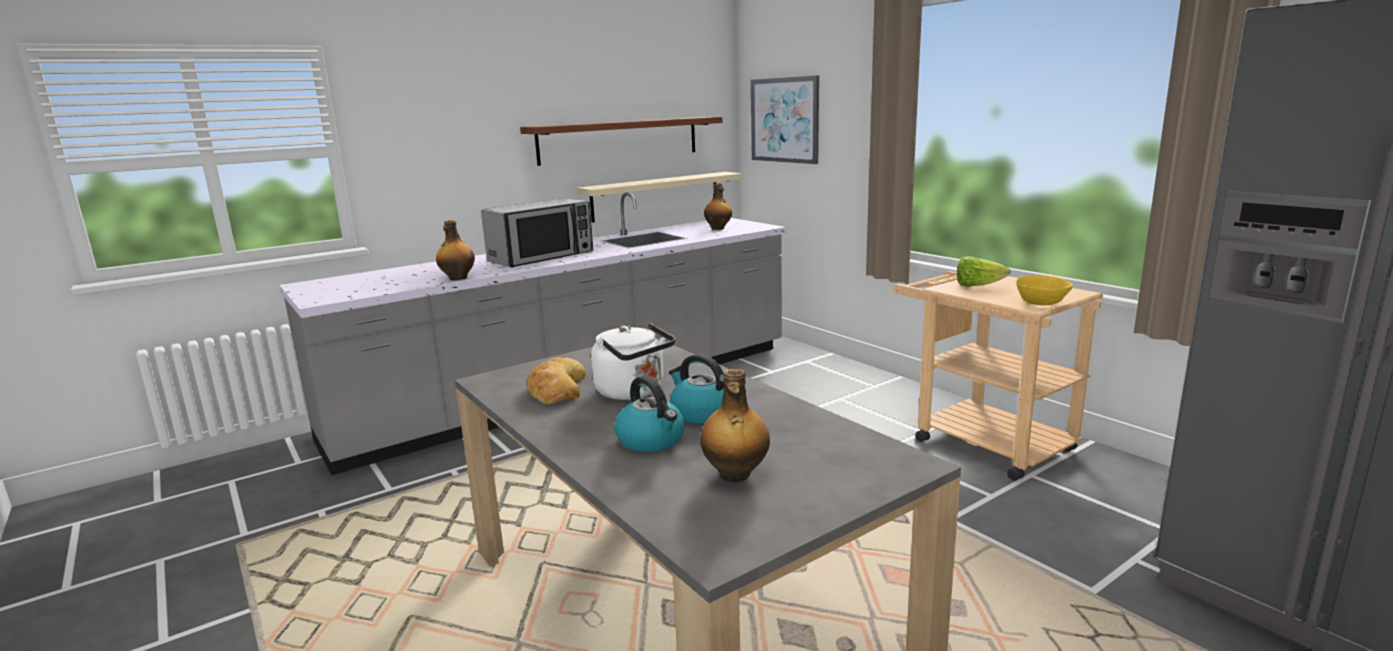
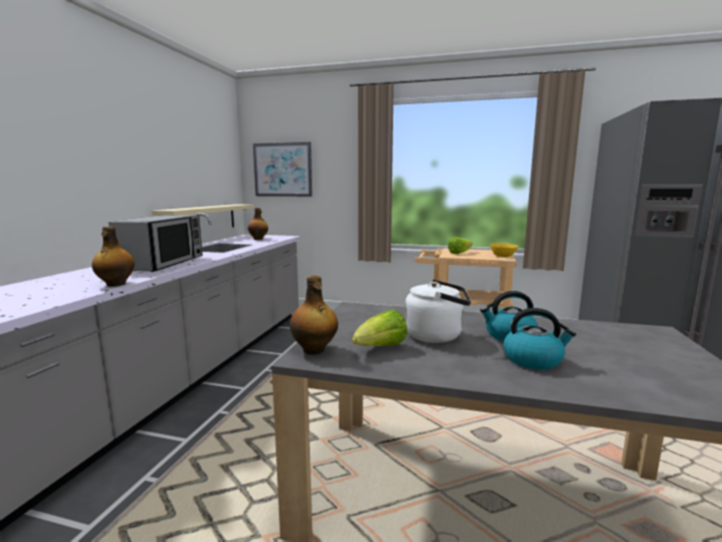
camera: 40 degrees left, 5 degrees down
shelf [520,117,722,166] -> none
bread [527,357,586,404] -> lettuce [352,310,408,346]
bottle [700,369,770,483] -> bottle moved to [290,275,338,355]

